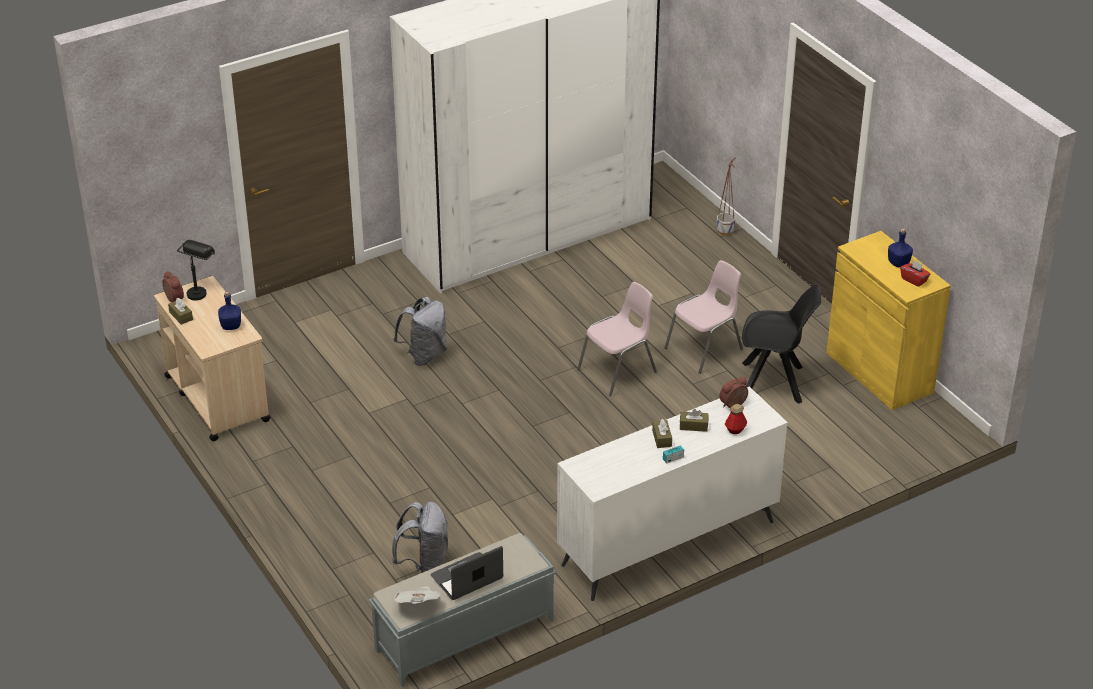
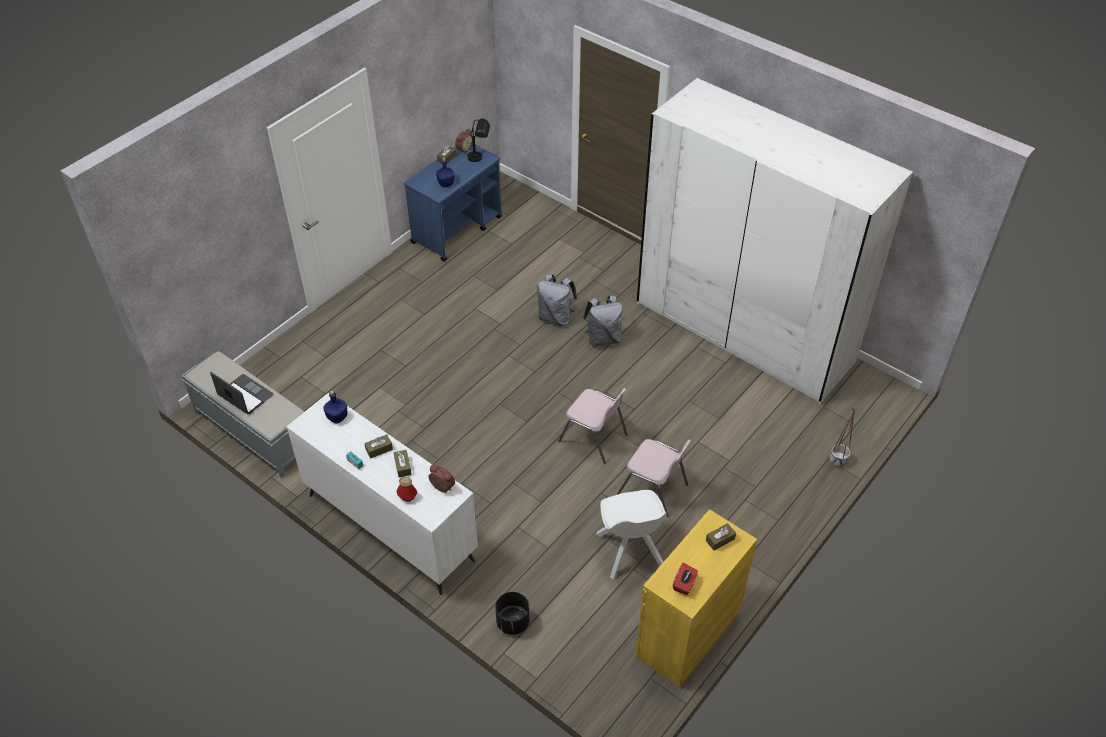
camera: 70 degrees right, 10 degrees up
beige cart [154,276,271,441] -> blue cart [404,145,502,261]
grey backpack [392,501,448,573] -> grey backpack moved to [583,295,623,347]
newspaper [393,586,442,604] -> none
black chair [742,285,821,404] -> white chair [596,490,667,579]
blue bottle [888,228,913,267] -> blue bottle moved to [323,391,348,423]
none -> black planter [495,592,530,635]
none -> brown tissue box [706,523,736,551]

